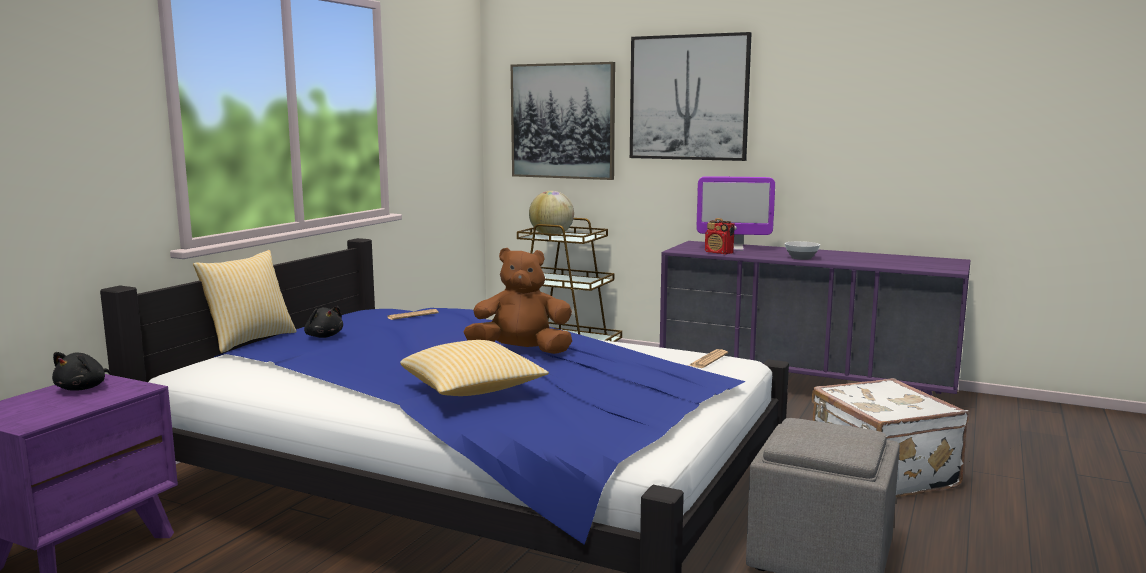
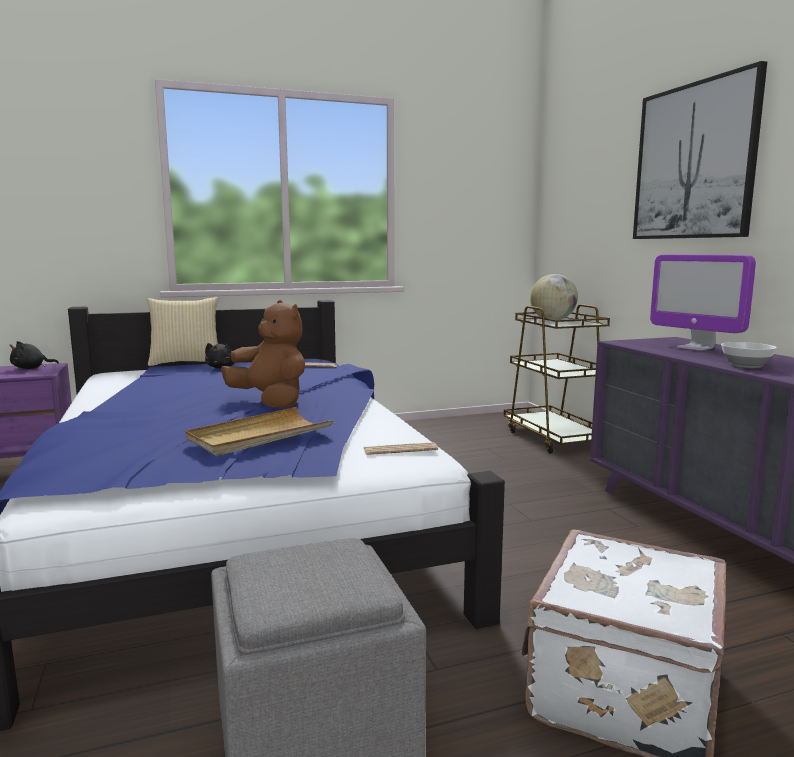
camera: 45 degrees right, 0 degrees up
pillow [400,340,549,396] -> none
picture [511,62,615,180] -> none
radio [705,218,735,254] -> none
none -> beige tray [185,407,333,456]

